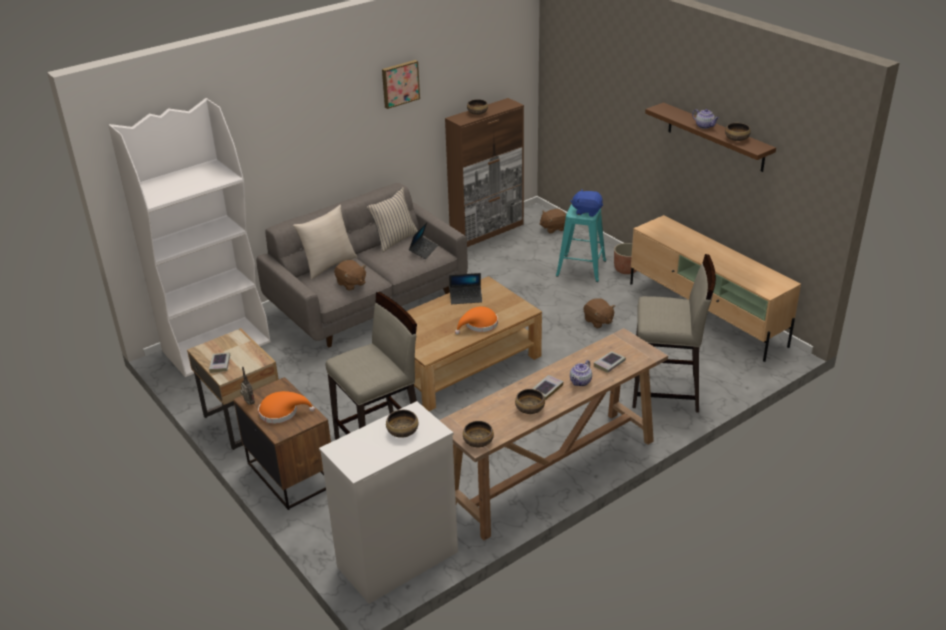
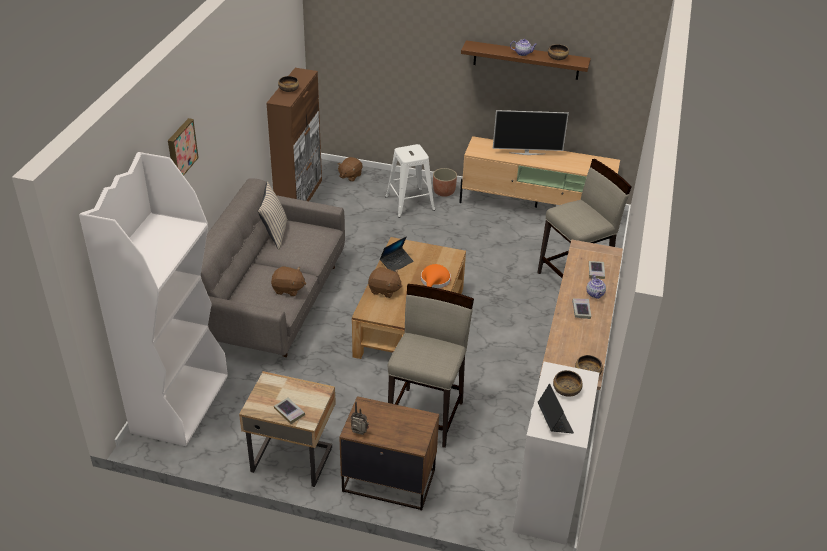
camera: 40 degrees left, 5 degrees up
orange hat [258,391,315,424] -> none
beige pillow [293,205,357,280] -> none
picture [382,60,420,109] -> picture moved to [168,118,199,176]
laptop [409,222,438,259] -> laptop moved to [538,384,574,433]
bowl [515,389,545,414] -> none
turquoise stool [556,204,606,282] -> white stool [385,144,435,218]
blue plush toy [571,189,603,217] -> none
brown plush toy [584,298,615,328] -> brown plush toy moved to [368,267,402,298]
none -> television [493,110,569,155]

